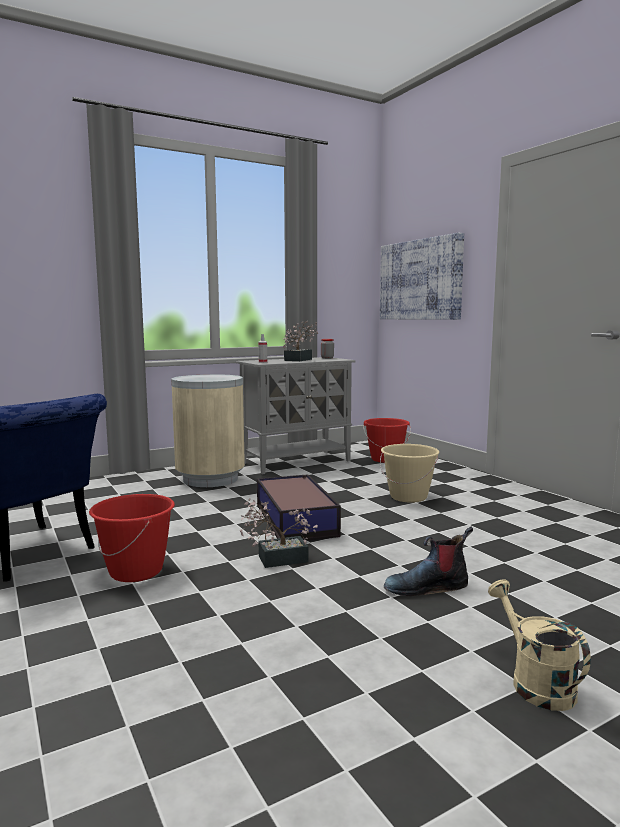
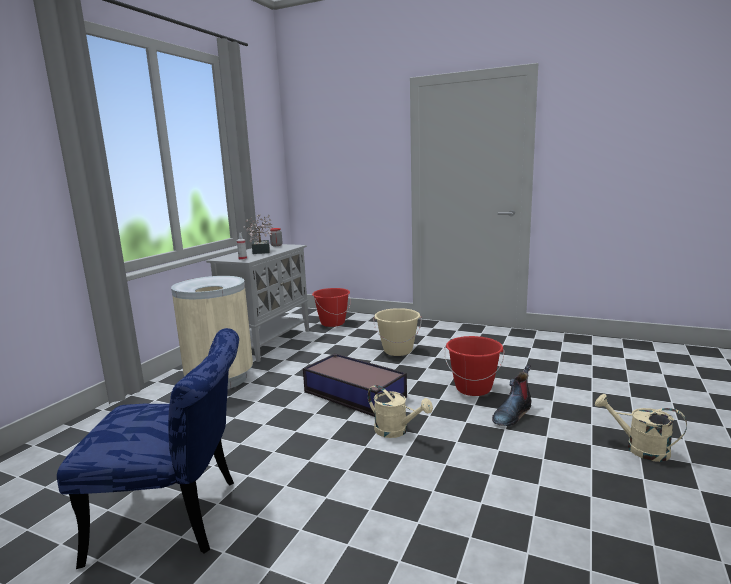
camera: 35 degrees left, 5 degrees up
red bucket [89,494,175,582] -> red bucket moved to [445,336,504,396]
potted plant [240,498,318,568] -> beige watering can [368,385,433,438]
picture [380,233,464,320] -> none

